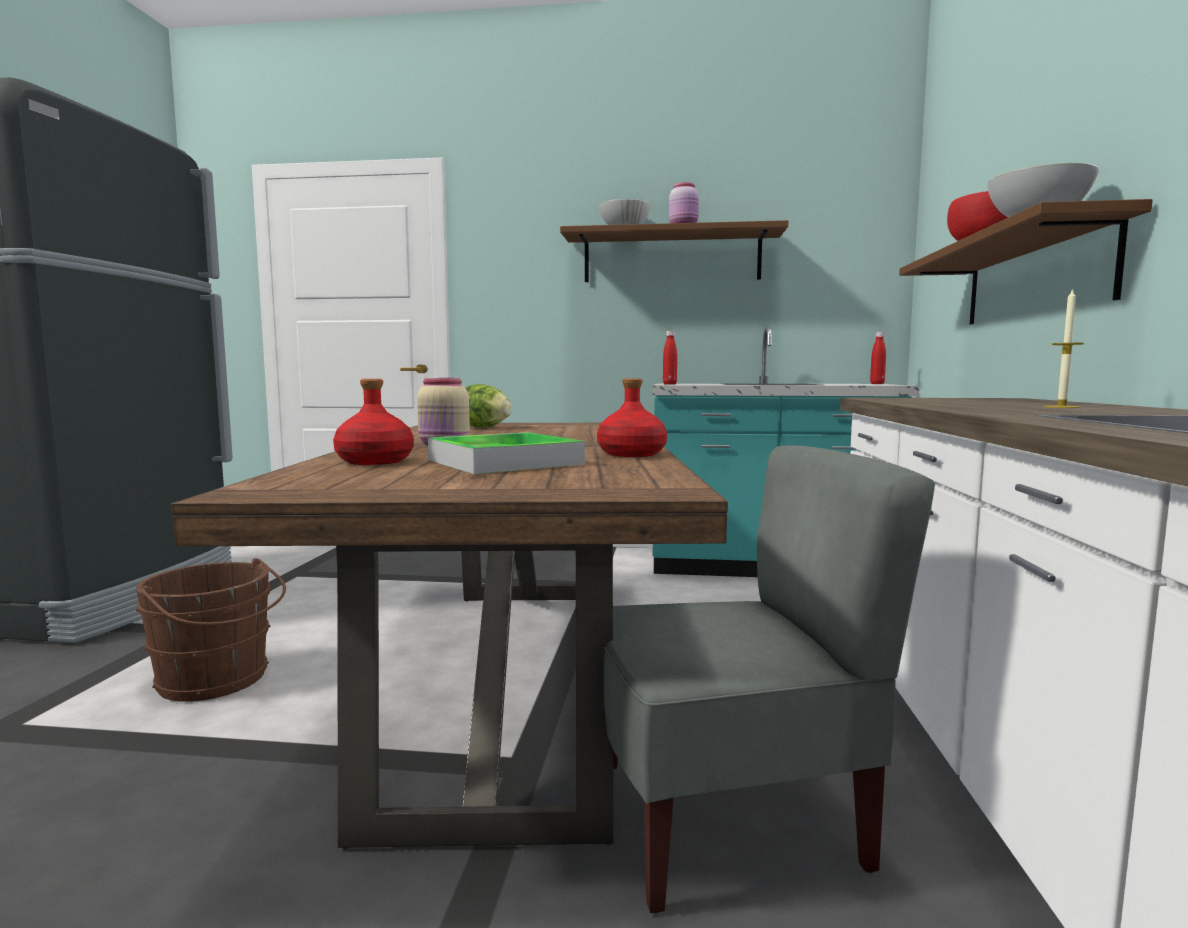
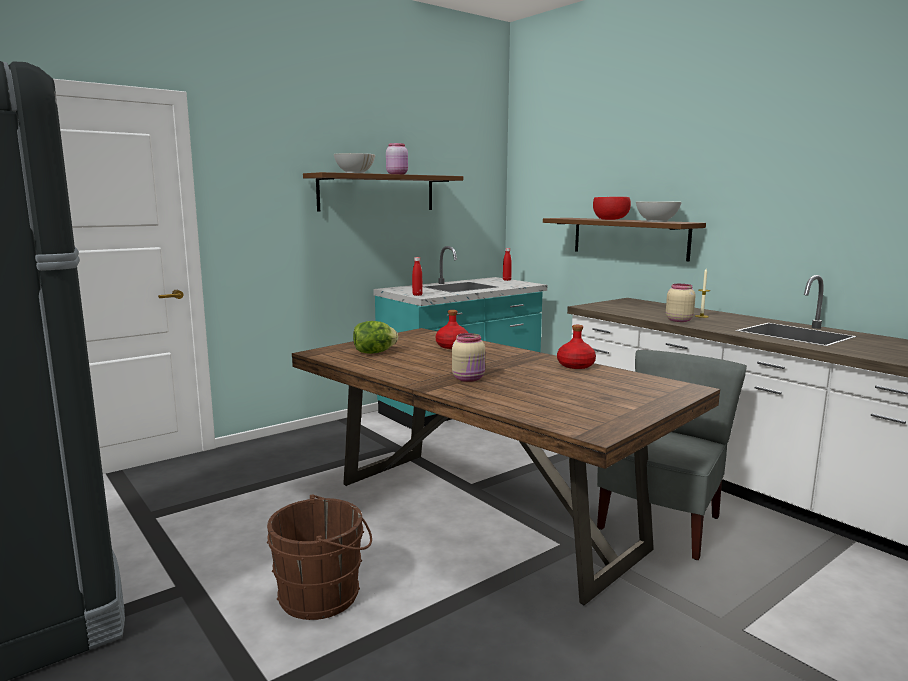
camera: 45 degrees left, 5 degrees up
red bottle [333,379,414,465] -> red bottle moved to [436,310,468,349]
tray [428,432,585,474] -> none
none -> beige jar [666,284,696,322]

